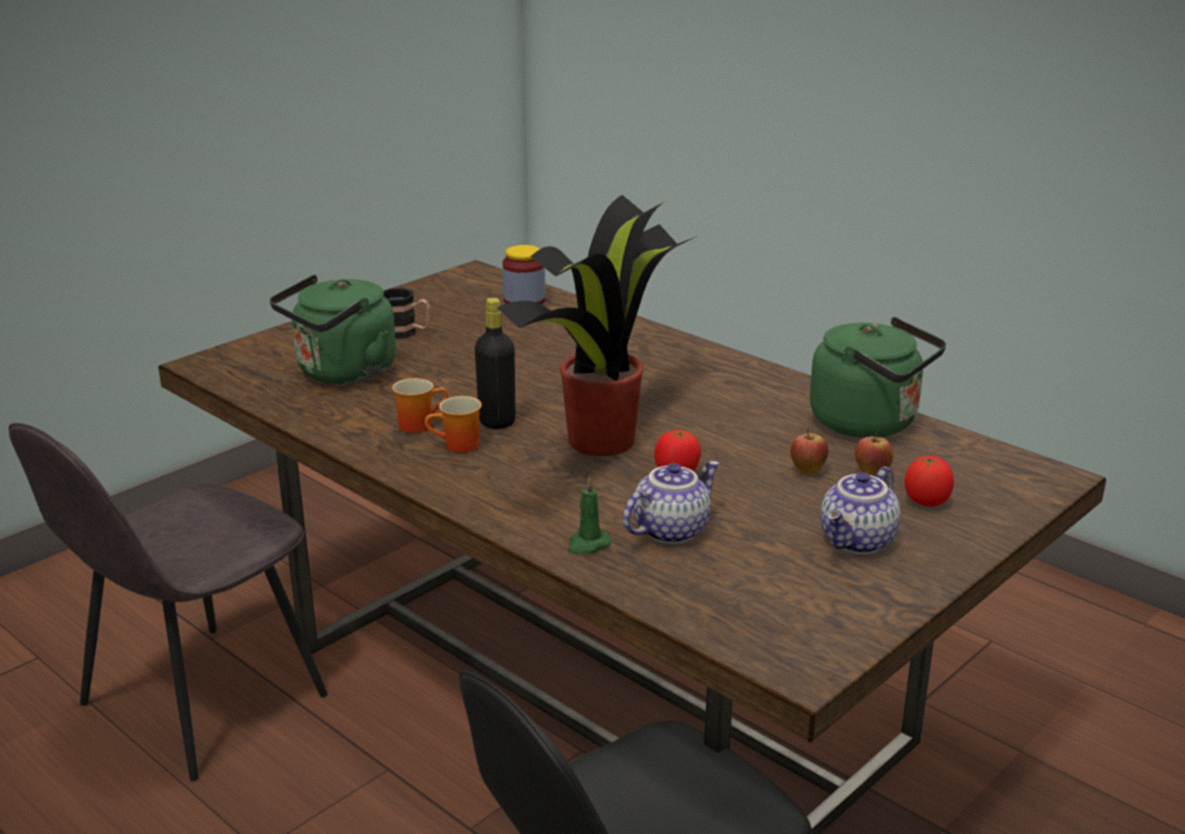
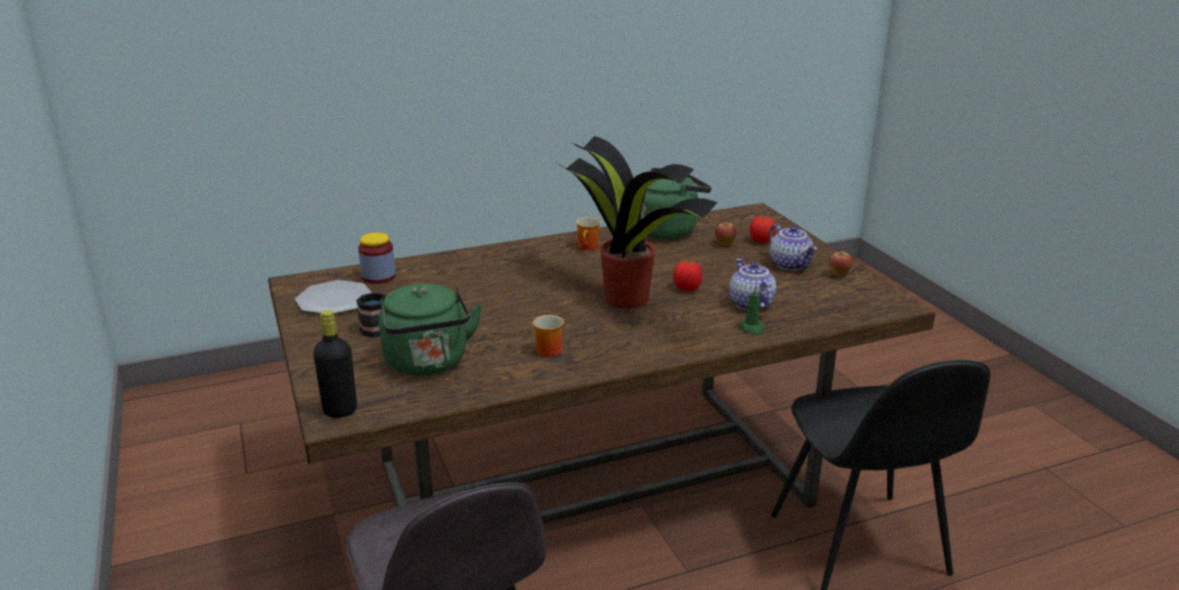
camera: 65 degrees left, 0 degrees up
mug [425,396,482,453] -> mug moved to [576,217,601,250]
black bottle [475,298,515,429] -> black bottle moved to [313,310,357,418]
apple [790,427,828,475] -> apple moved to [829,249,853,276]
none -> plate [295,280,372,314]

